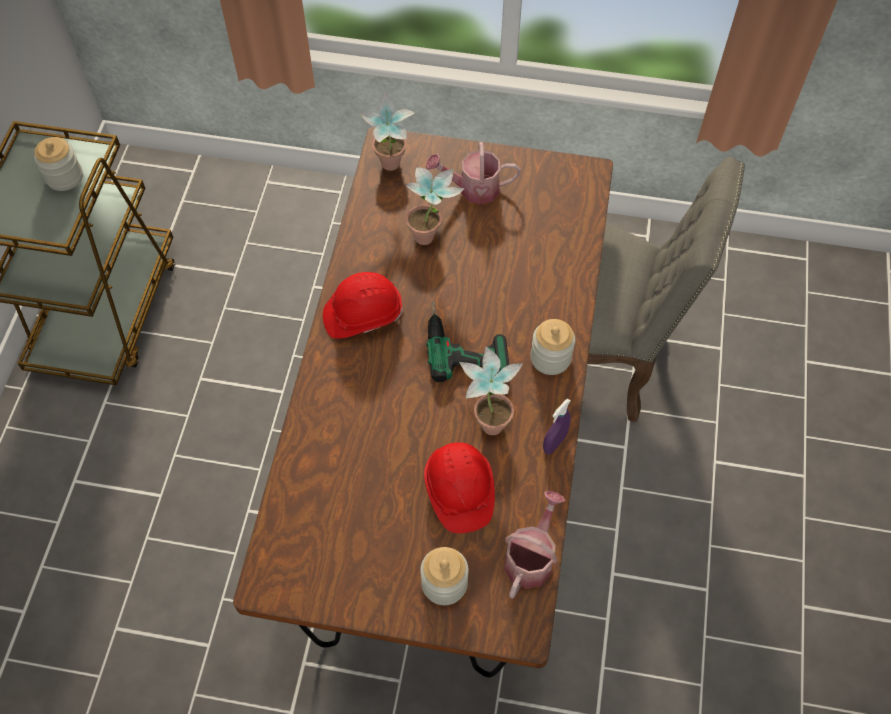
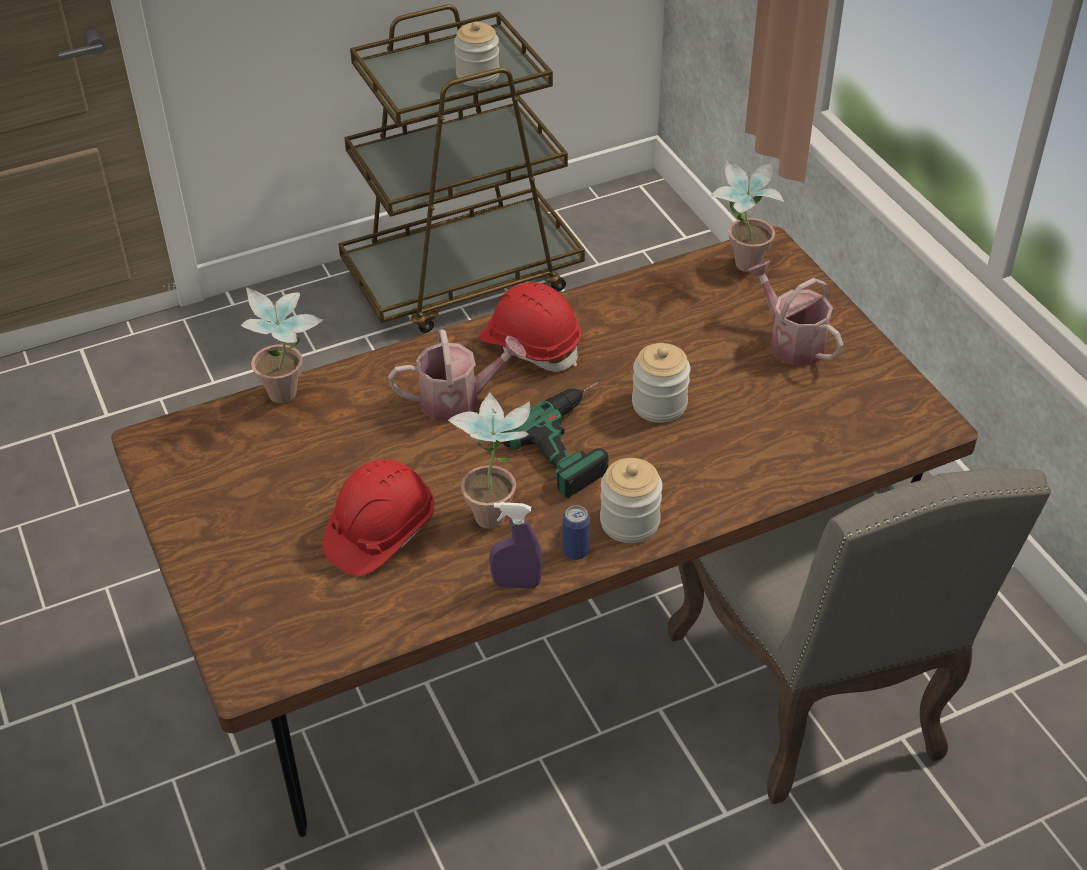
camera: 55 degrees right, 15 degrees down
potted plant [406,167,464,245] -> potted plant moved to [241,287,323,403]
jar [420,547,469,605] -> jar moved to [632,343,690,423]
watering can [504,491,565,599] -> watering can moved to [388,329,526,421]
none -> can [563,505,590,560]

